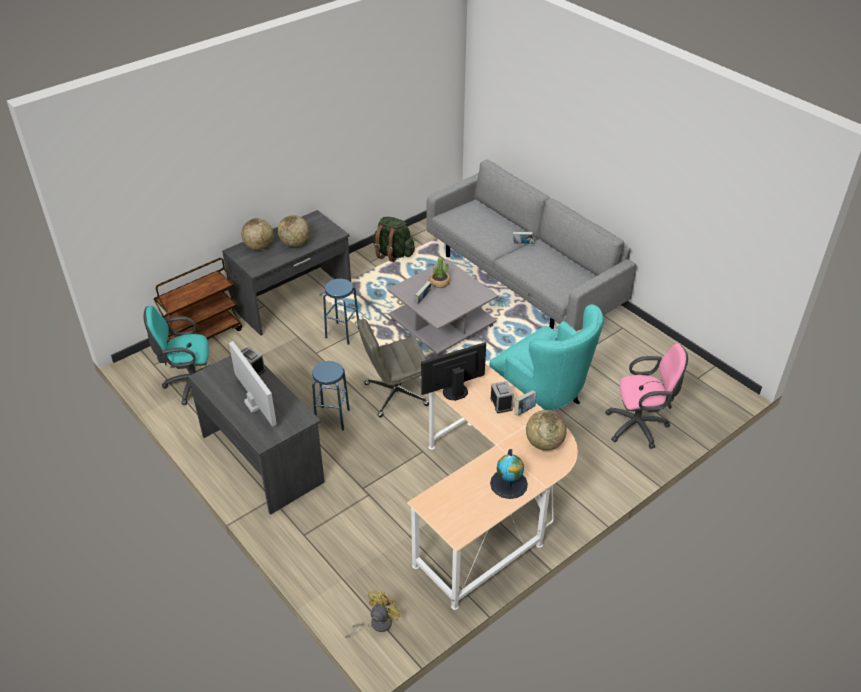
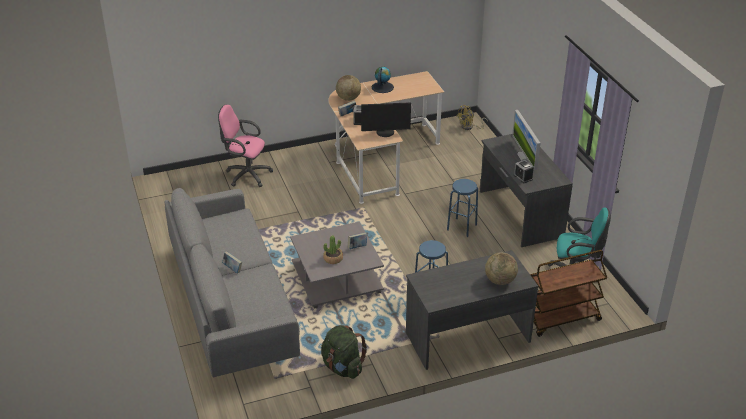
camera: 160 degrees left, 5 degrees down
globe [278,215,309,247] -> none
grey office chair [357,318,429,417] -> none
turquoise armchair [489,304,604,411] -> none

